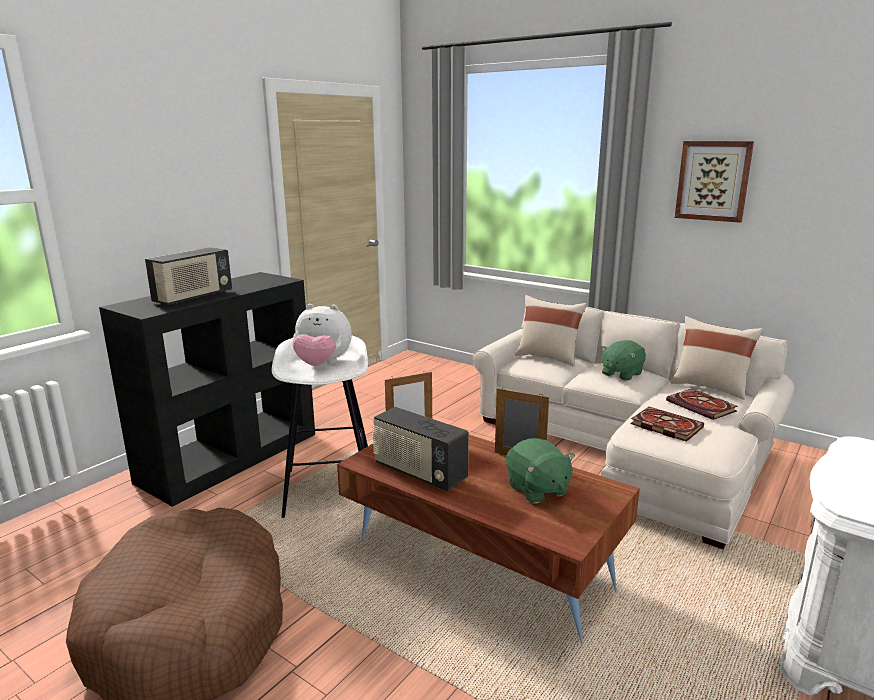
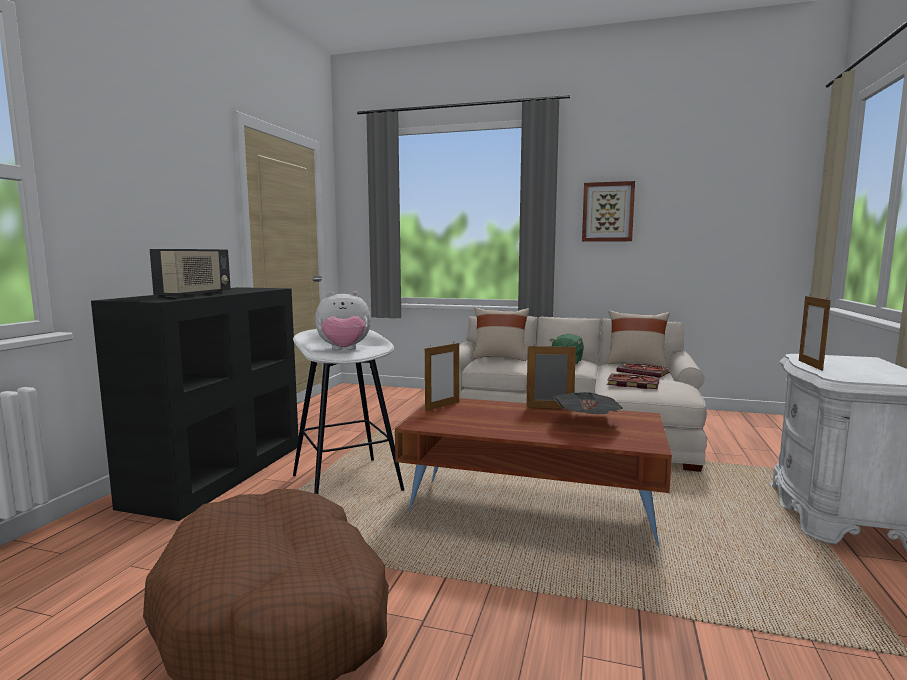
camera: 20 degrees left, 10 degrees down
radio [372,407,469,491] -> none
green plush toy [506,438,575,504] -> newspaper [552,392,623,414]
none -> picture frame [799,294,831,371]

